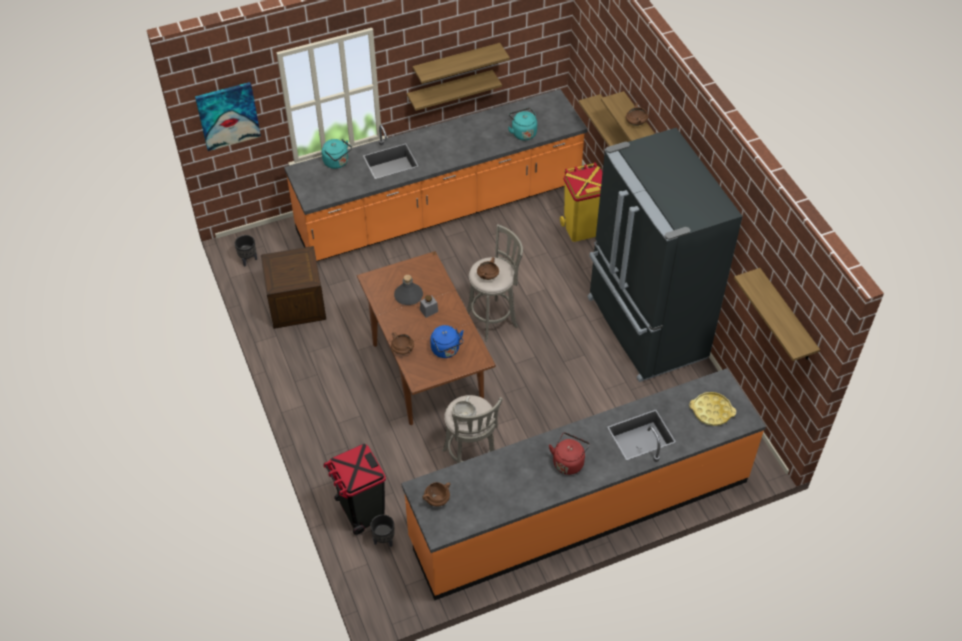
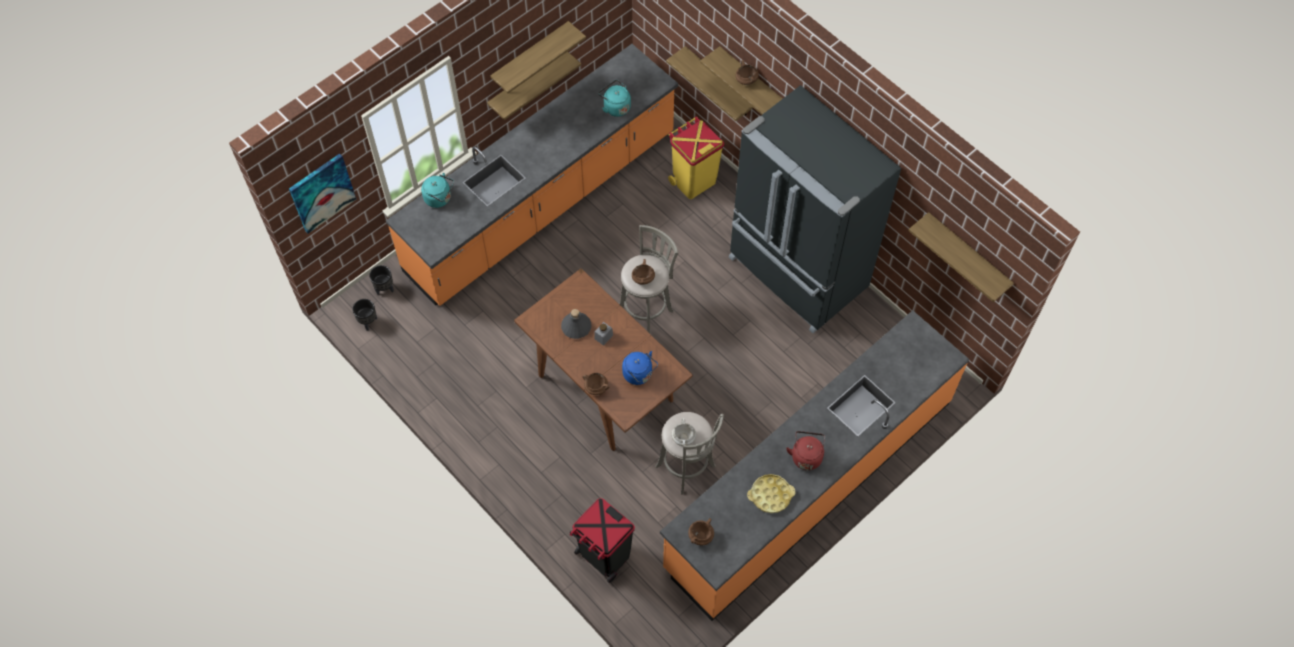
camera: 20 degrees left, 10 degrees up
crate [261,246,326,329] -> none
black planter [370,515,394,547] -> black planter moved to [369,265,394,295]
yellow tray [689,392,736,426] -> yellow tray moved to [747,474,795,513]

